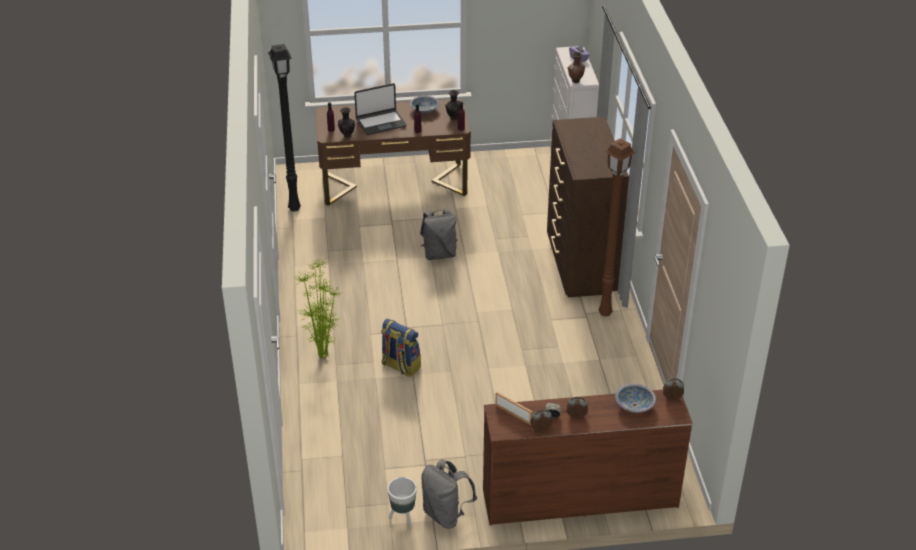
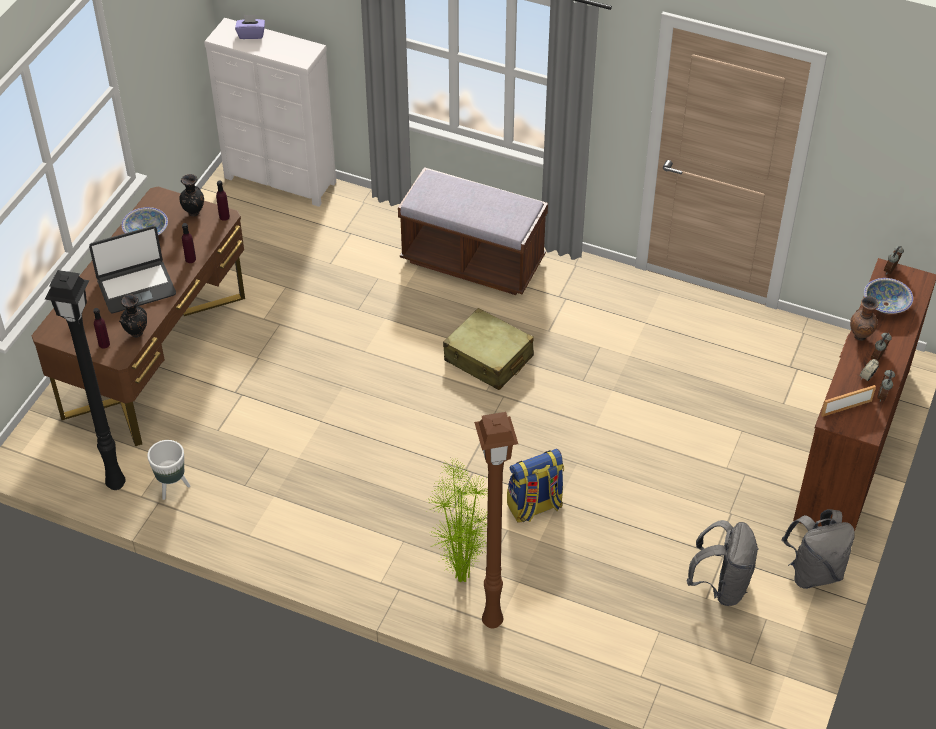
camera: 60 degrees left, 10 degrees up
laptop [354,83,407,135] -> laptop turned 60 degrees clockwise [89,226,176,313]
white planter [387,477,417,527] -> white planter moved to [147,440,190,500]
grey backpack [420,208,458,260] -> grey backpack moved to [686,520,759,606]
brown dresser [547,117,629,297] -> brown bench [398,167,548,295]
brown vase [568,52,585,83] -> brown vase moved to [850,296,879,341]
brown floor lamp [599,138,636,317] -> brown floor lamp moved to [474,412,518,628]
none -> beige suitcase [443,308,534,390]

